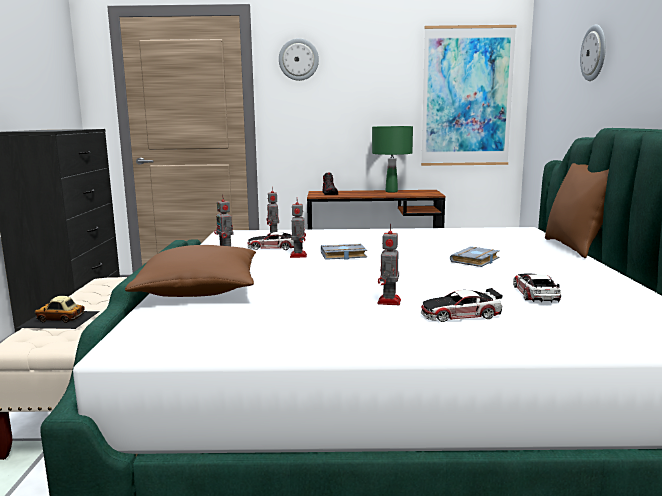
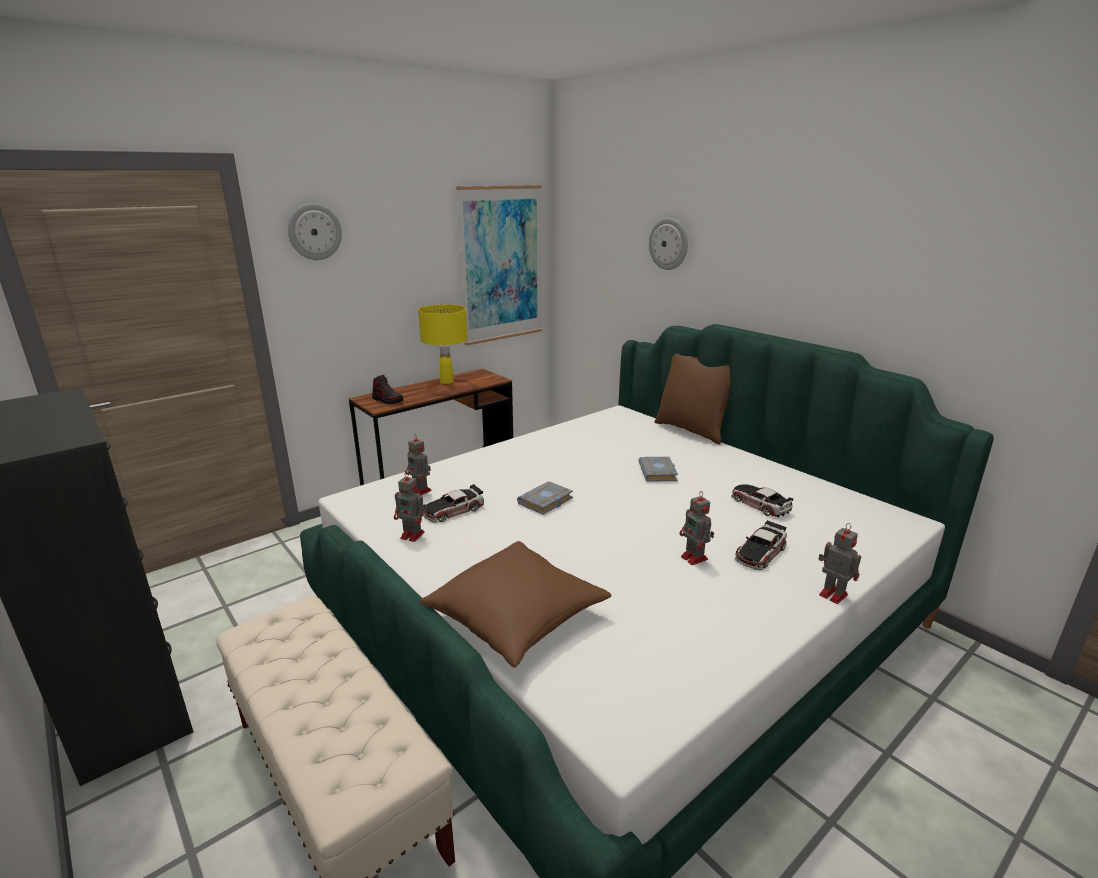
camera: 40 degrees left, 10 degrees up
toy car [17,296,100,329] -> none
toy robot [290,202,307,258] -> toy robot moved to [818,523,861,604]
green table lamp [372,126,413,193] -> yellow table lamp [418,304,468,384]

